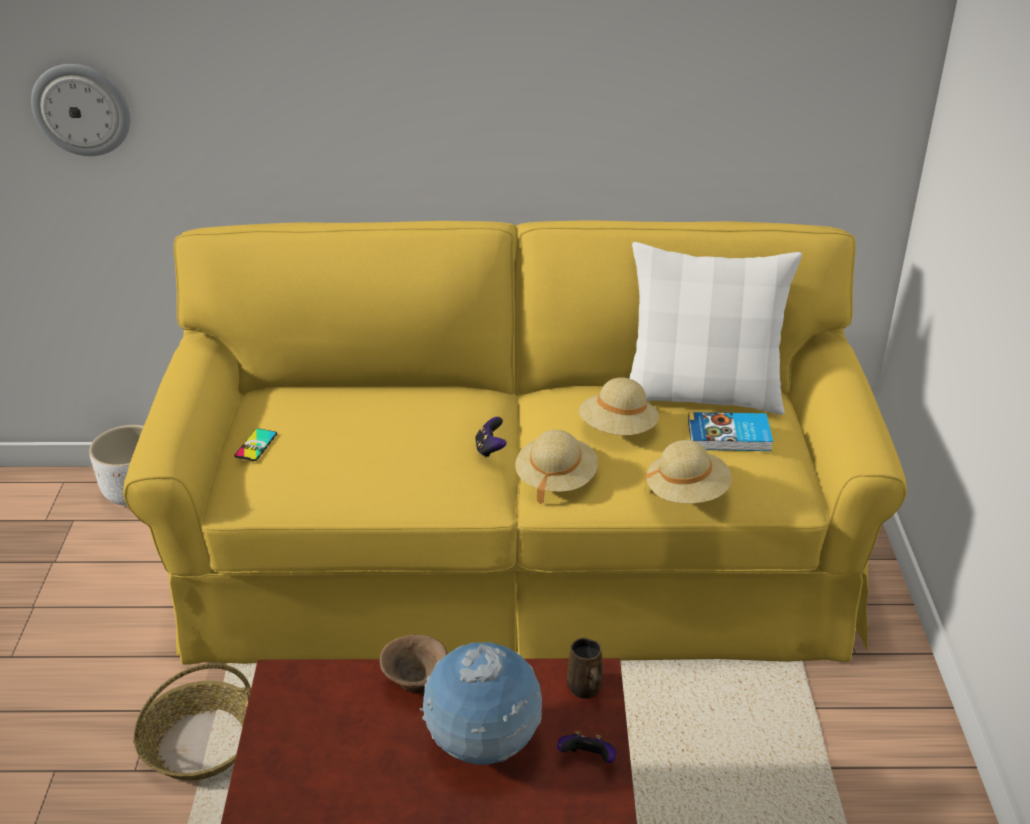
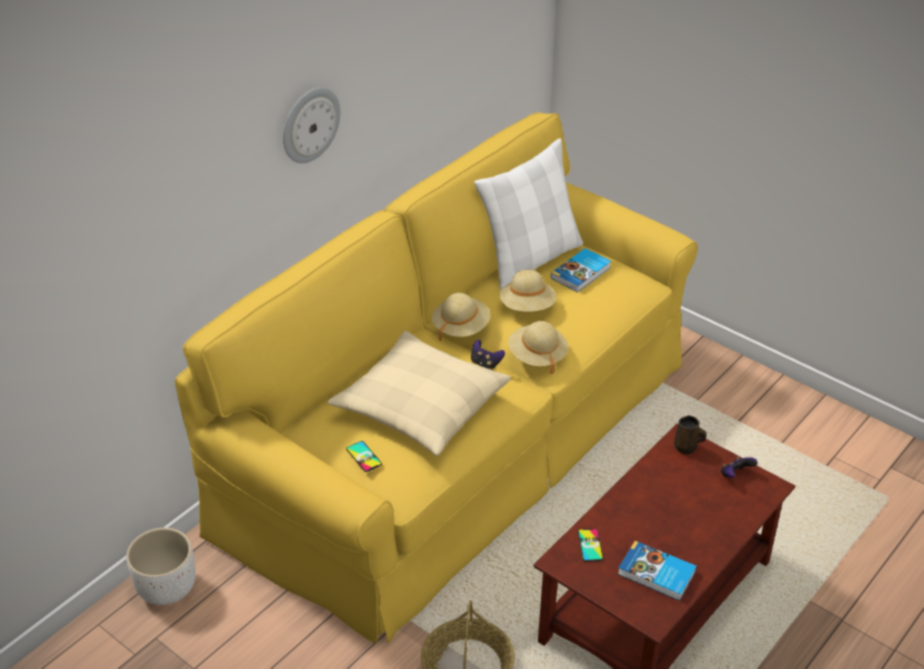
camera: 50 degrees left, 5 degrees up
wall clock [31,64,130,156] -> wall clock moved to [283,87,340,163]
brown bowl [380,635,448,693] -> none
globe [420,642,542,765] -> none
beige hat [645,440,732,504] -> beige hat moved to [432,293,491,341]
none -> beige pillow [328,330,511,456]
none -> phone [578,529,603,561]
none -> book [618,541,697,601]

